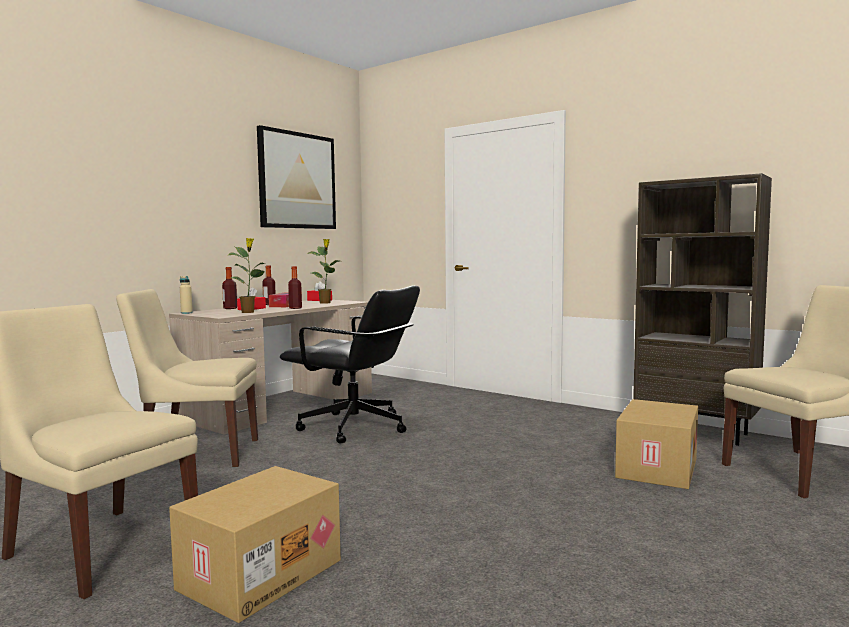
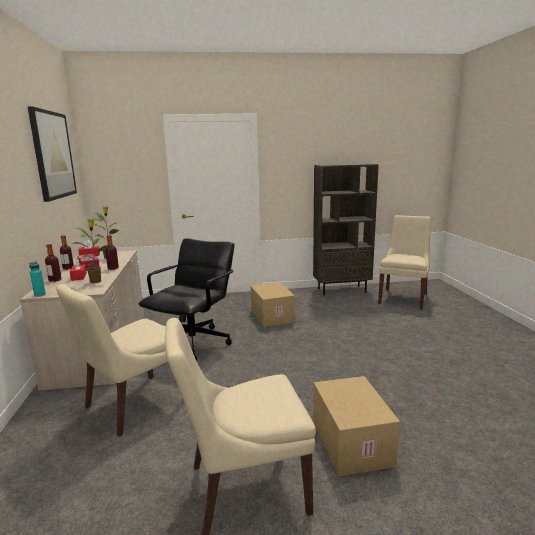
camera: 45 degrees left, 10 degrees up
beige bottle [180,276,193,314] -> turquoise bottle [29,261,46,297]
black office chair [280,286,420,444] -> black office chair turned 45 degrees counterclockwise [138,238,235,361]
cardboard box [615,399,698,489] -> cardboard box moved to [250,282,295,327]

